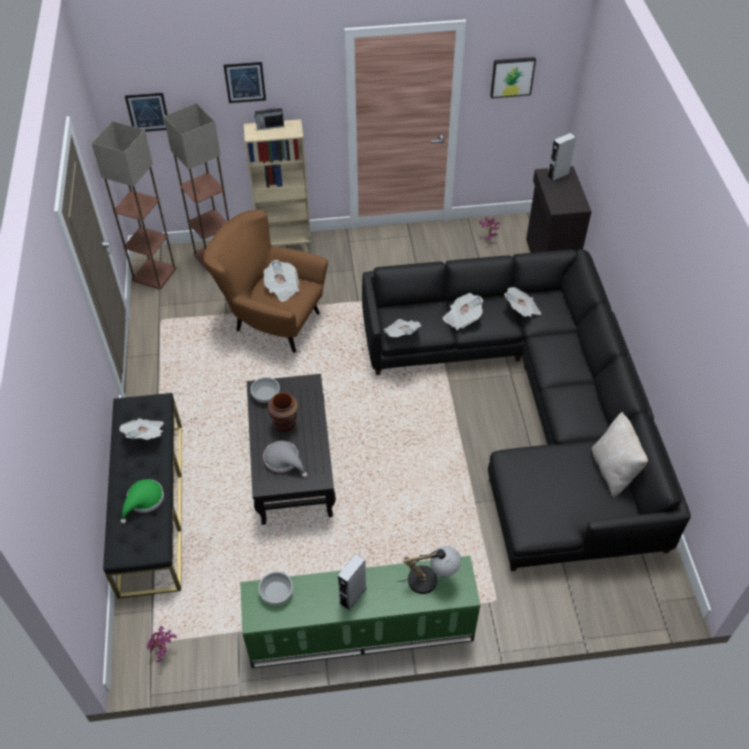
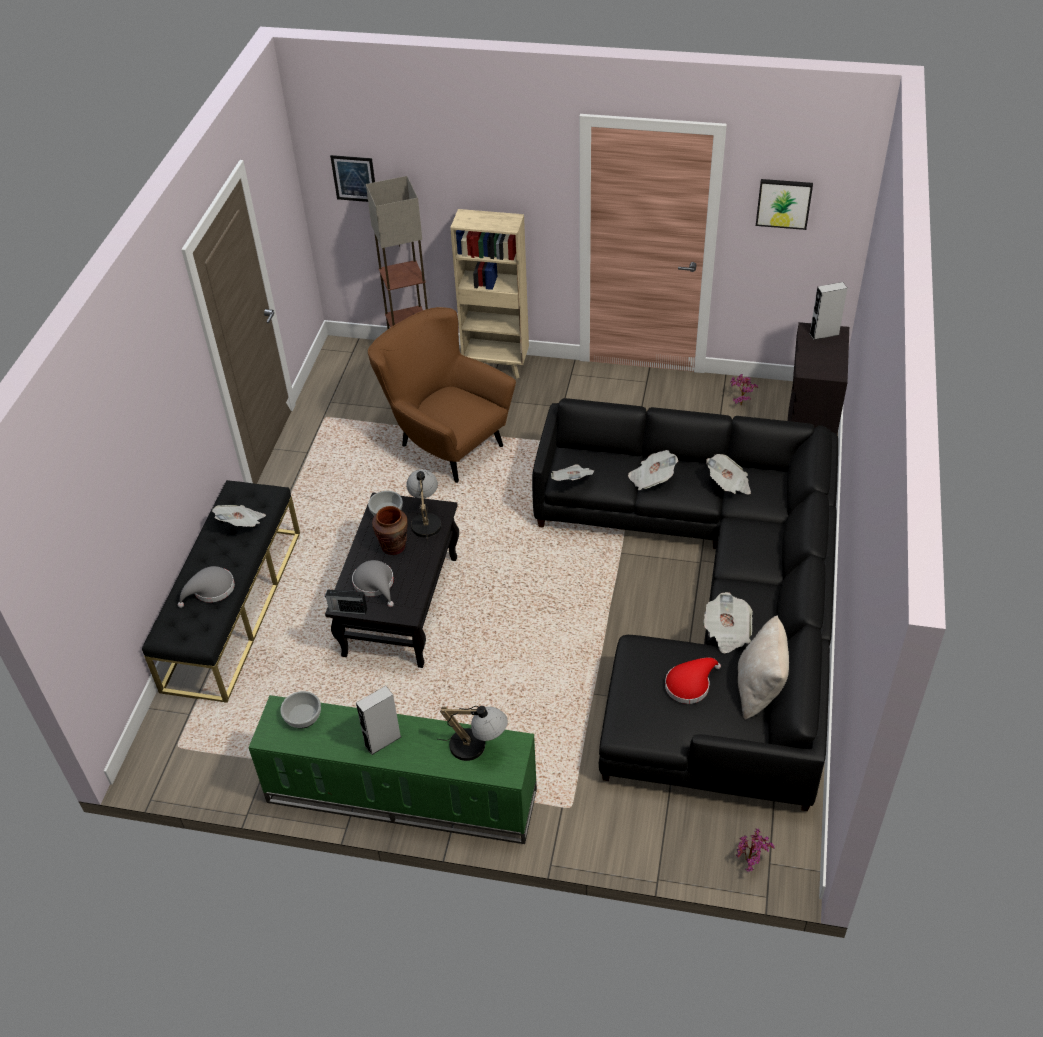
camera: 20 degrees right, 5 degrees down
floor lamp [92,121,176,290] -> none
green hat [121,479,164,524] -> grey hat [178,566,235,608]
potted plant [146,626,177,662] -> potted plant moved to [736,828,775,872]
picture [223,62,266,103] -> none
radio [254,107,284,130] -> radio moved to [325,589,367,615]
newspaper [264,260,300,302] -> newspaper moved to [703,592,753,654]
none -> table lamp [406,469,441,546]
none -> red hat [665,658,721,704]

